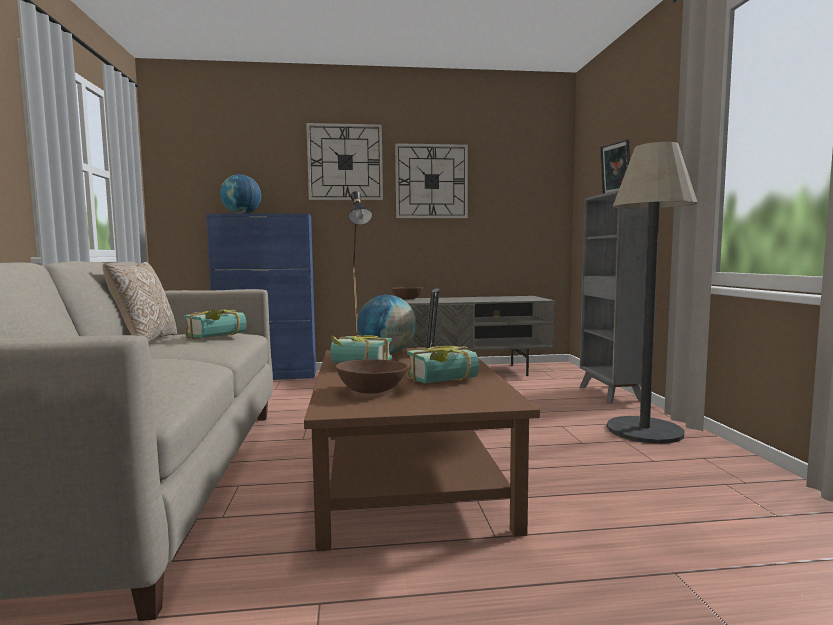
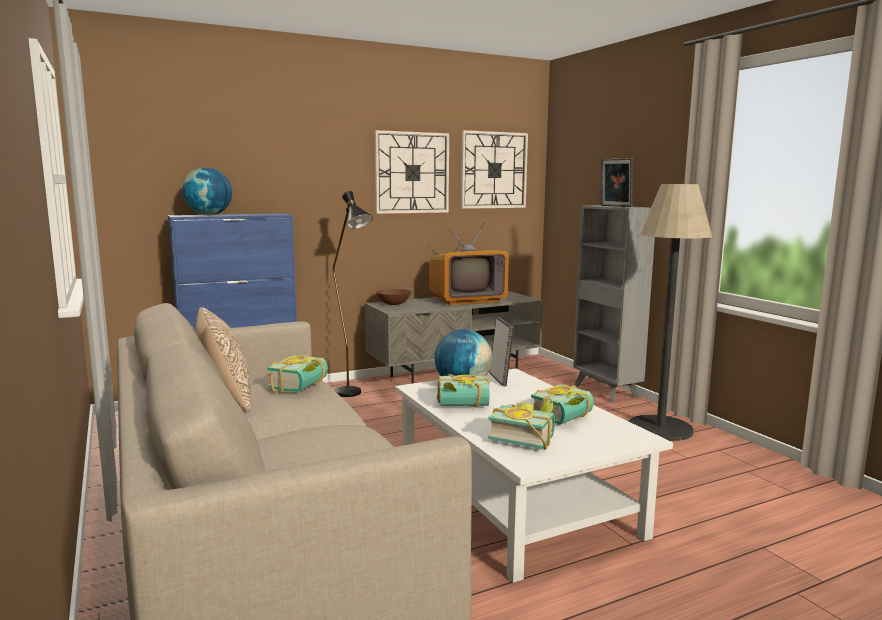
camera: 20 degrees left, 5 degrees up
brown coffee table [304,346,540,551] -> white coffee table [395,369,673,583]
wall clock [306,123,383,200] -> wall clock moved to [461,130,528,209]
brown bowl [335,359,408,394] -> book [488,398,555,450]
none -> television [429,222,509,305]

